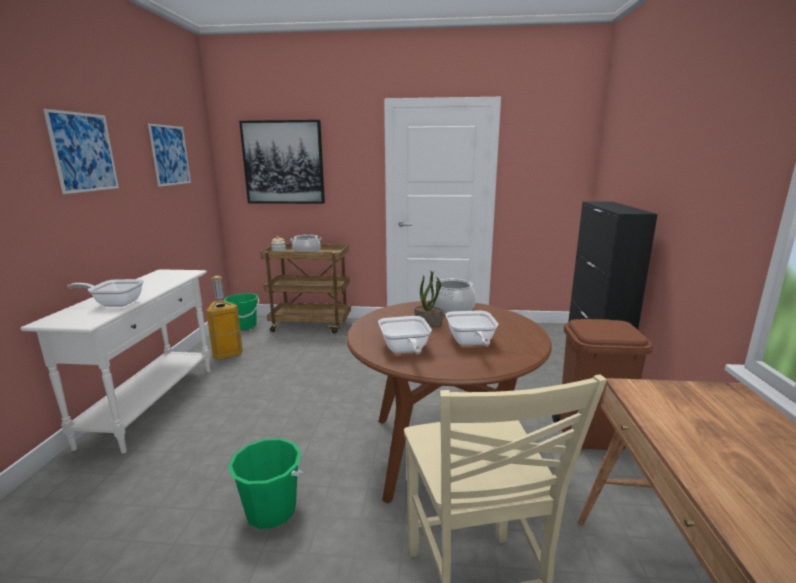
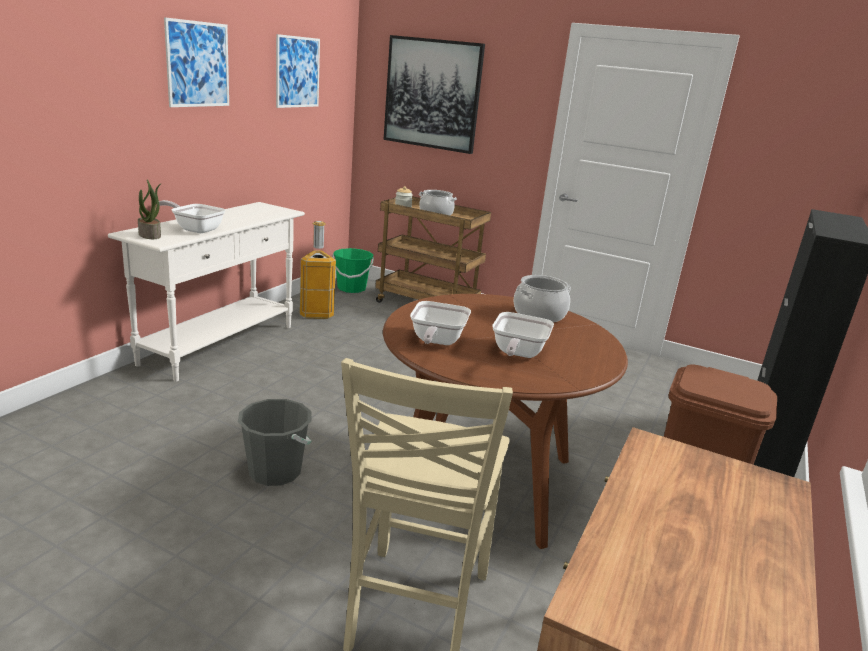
camera: 20 degrees right, 5 degrees up
green bucket [228,438,303,529] -> grey bucket [238,399,312,486]
potted plant [414,271,443,327] -> potted plant moved to [138,180,162,239]

